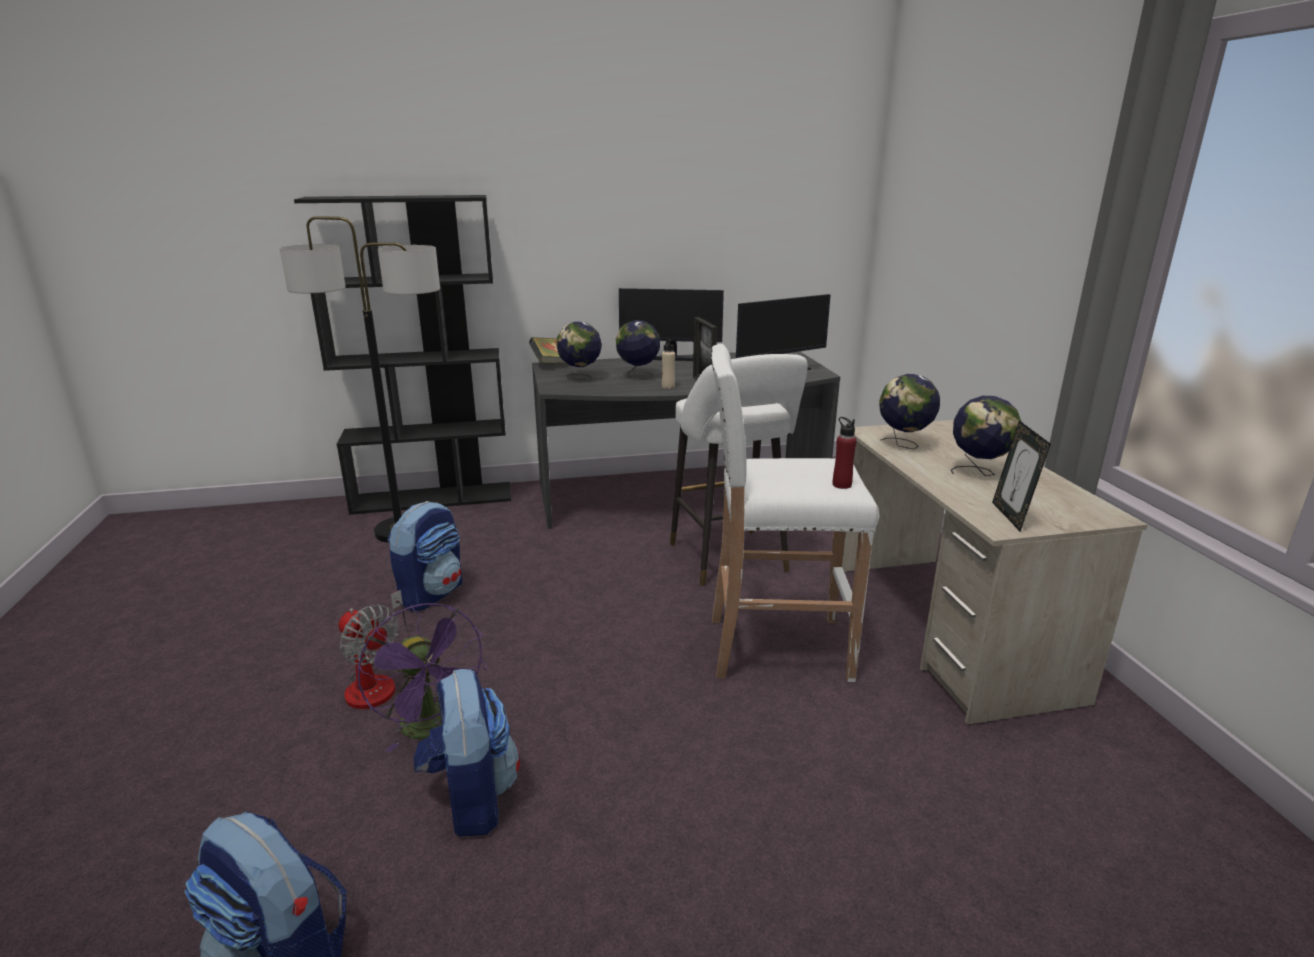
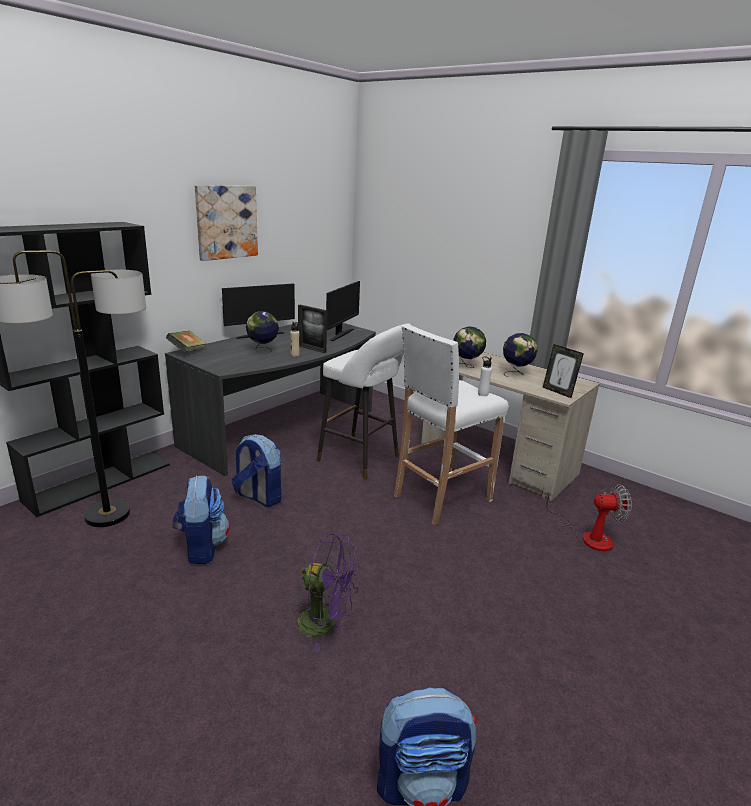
camera: 40 degrees left, 0 degrees up
fan [338,590,411,709] -> fan moved to [542,484,632,552]
backpack [413,669,520,837] -> backpack moved to [231,434,282,507]
globe [556,322,602,381] -> none
red bottle [833,417,857,489] -> white bottle [478,356,492,396]
none -> picture [195,185,258,261]

